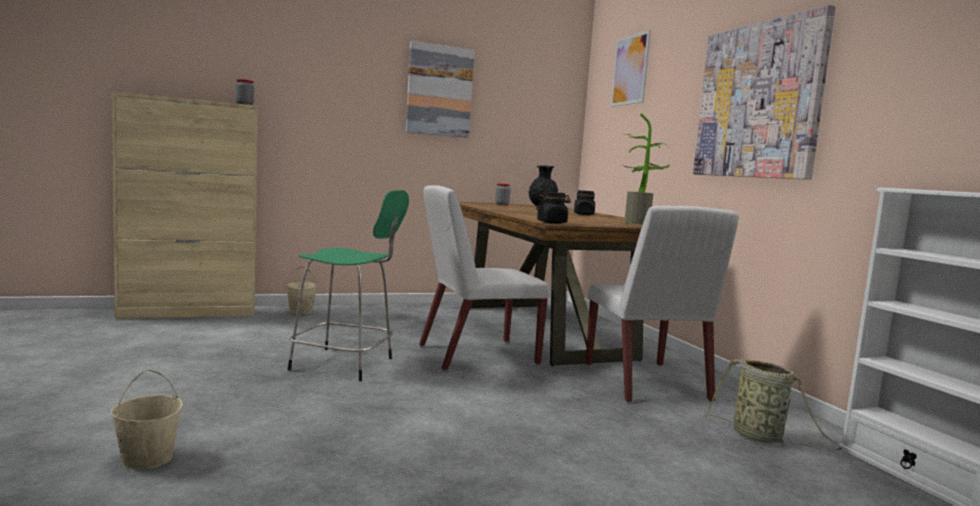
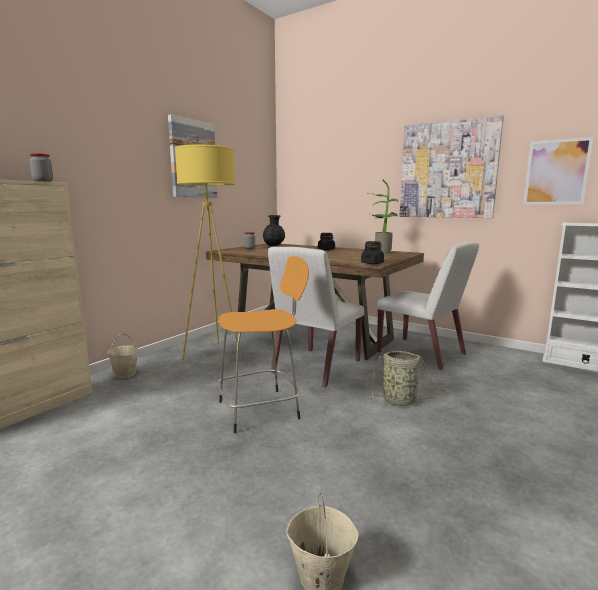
camera: 35 degrees left, 5 degrees up
green stool [288,190,409,381] -> orange stool [217,256,309,433]
picture [610,30,651,107] -> picture moved to [523,137,594,205]
basket [705,358,843,450] -> basket moved to [365,351,451,406]
none -> yellow floor lamp [175,145,242,360]

